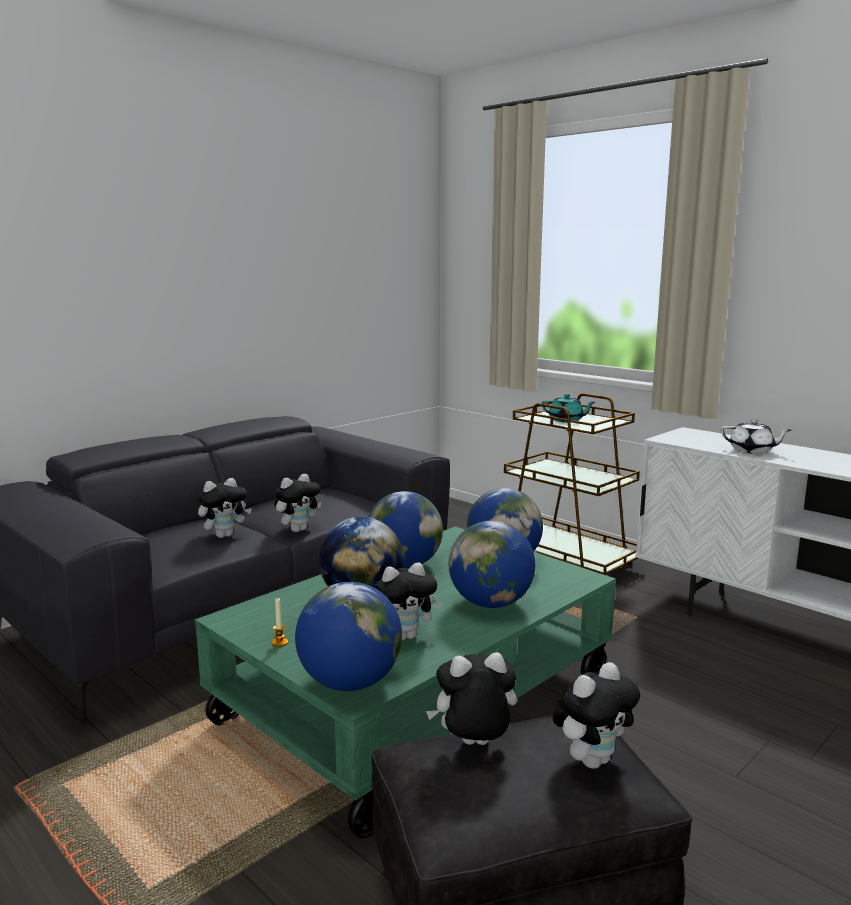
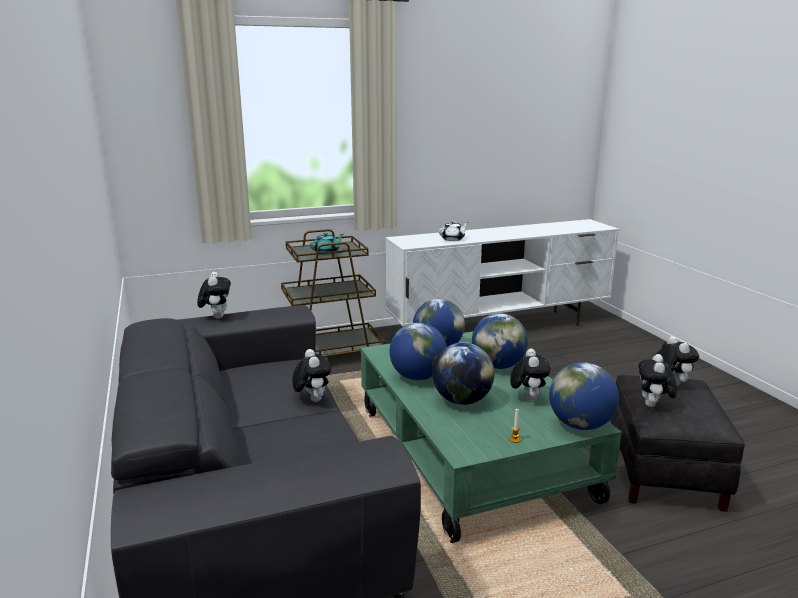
camera: 65 degrees left, 5 degrees up
plush toy [198,478,252,538] -> plush toy moved to [197,271,231,319]

